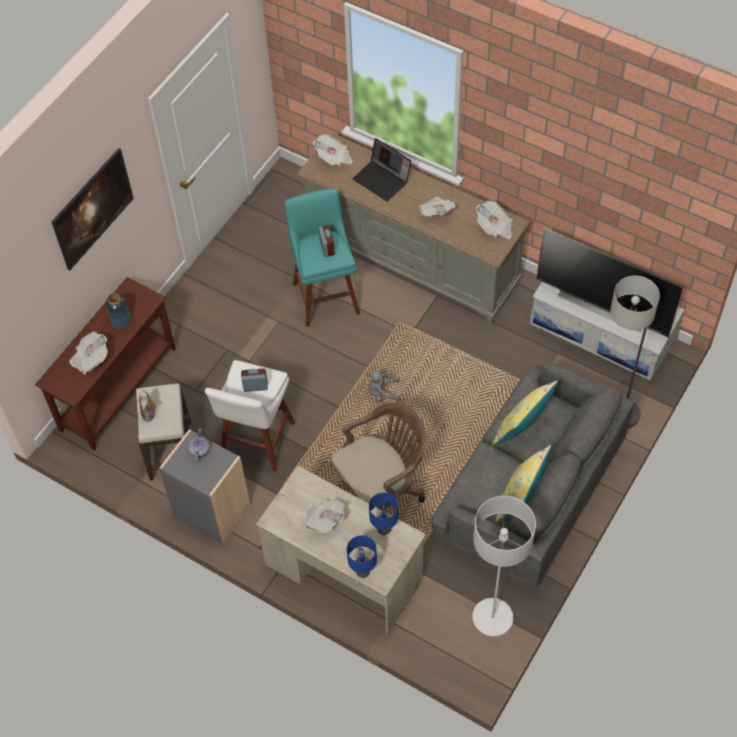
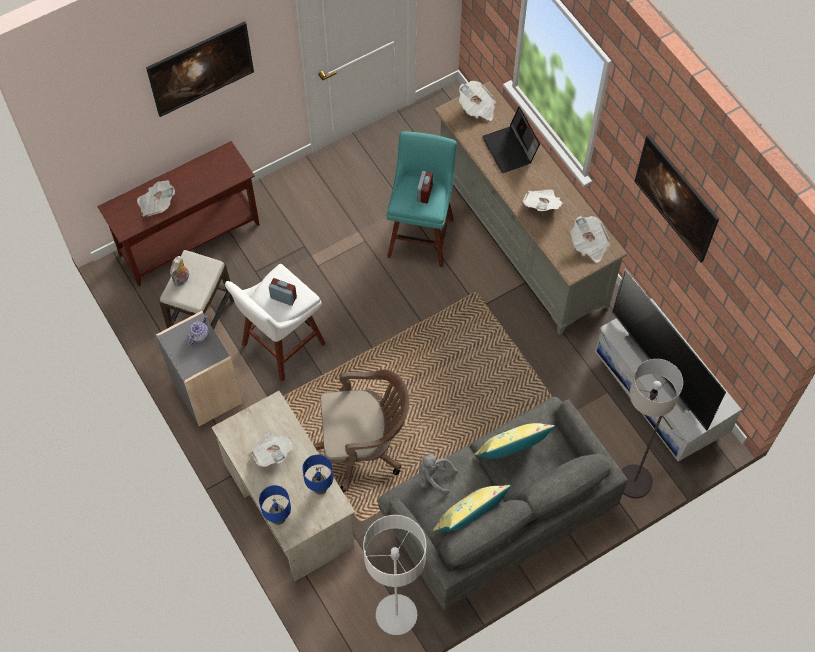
camera: 25 degrees right, 5 degrees up
blue vase [106,293,131,329] -> none
grey plush toy [368,370,401,402] -> grey plush toy moved to [419,454,458,495]
none -> picture [634,135,719,262]

